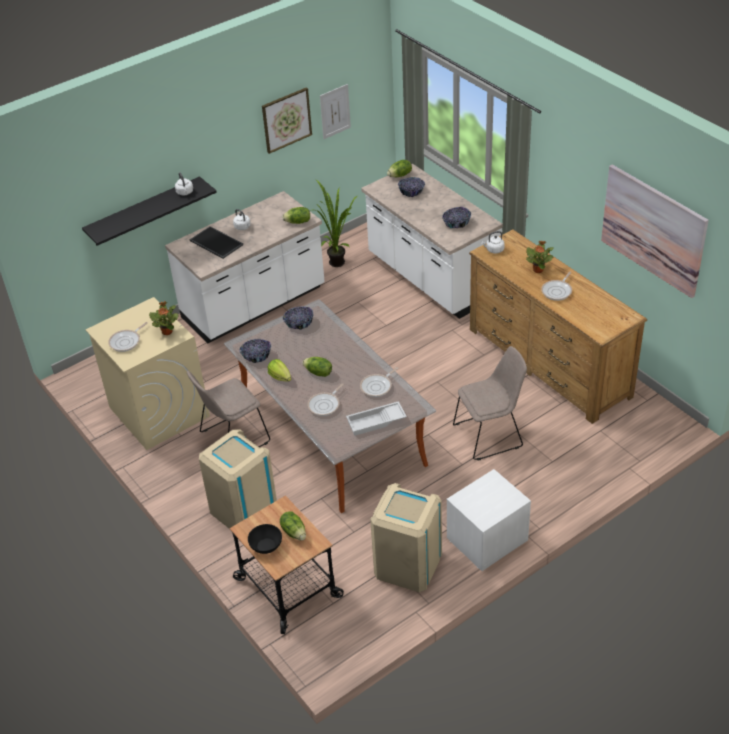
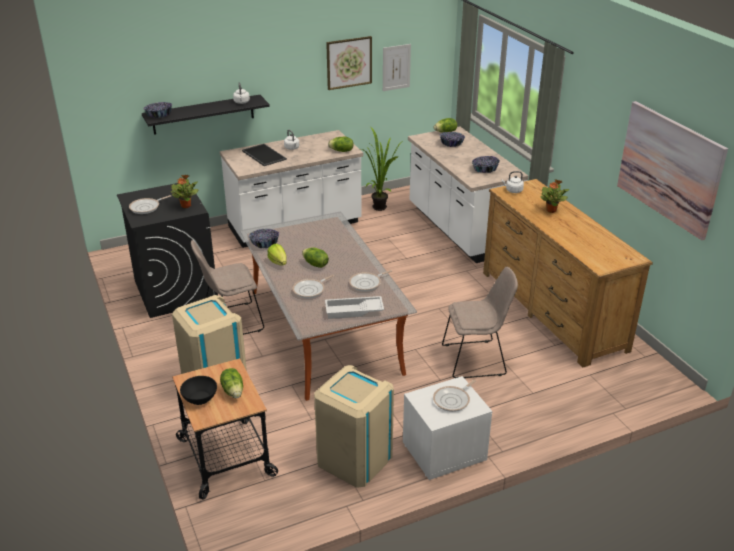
camera: 10 degrees right, 10 degrees down
beige washing machine [85,297,210,450] -> black washing machine [117,183,218,318]
bowl [282,307,313,330] -> bowl moved to [144,102,172,118]
frying pan [541,272,572,301] -> frying pan moved to [433,380,476,412]

